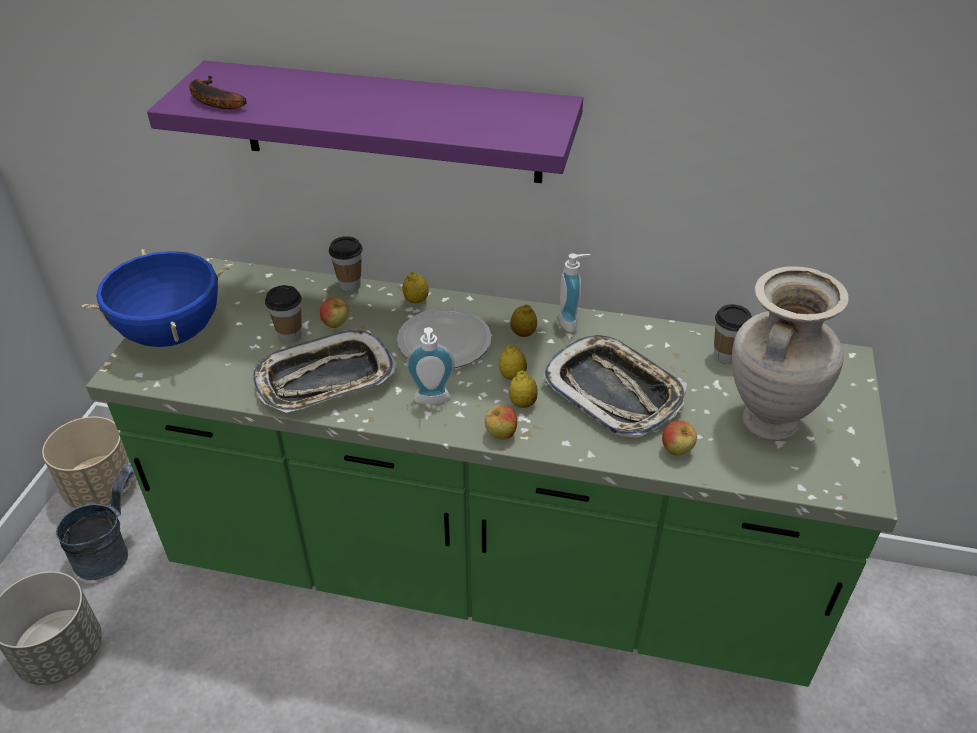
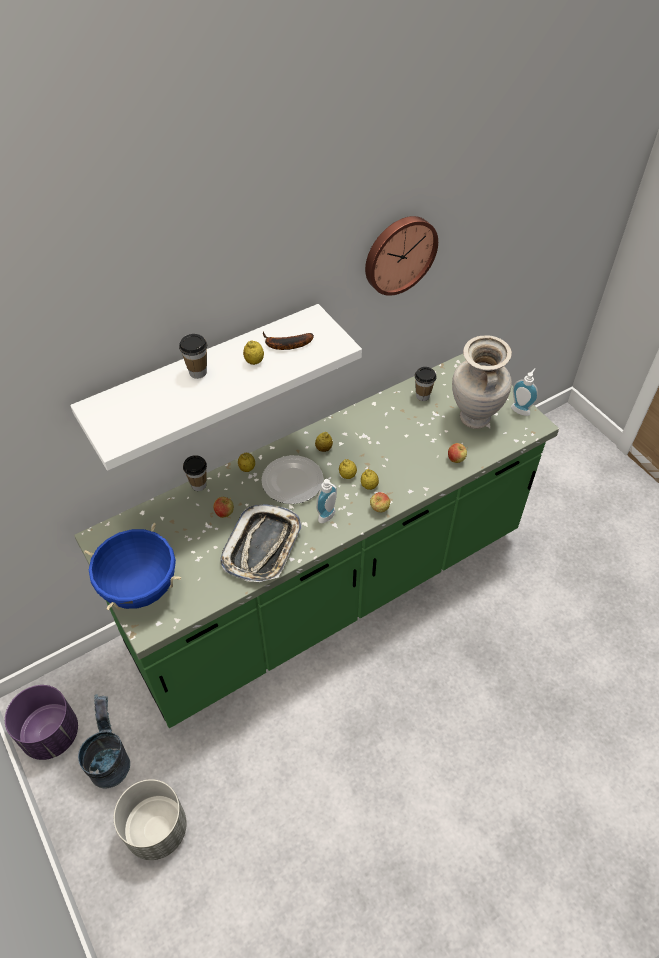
camera: 45 degrees left, 10 degrees up
beige planter [42,416,136,508] -> purple planter [5,685,78,760]
purple shelf [147,61,583,183] -> white shelf [70,304,362,471]
banana [189,75,247,109] -> banana moved to [263,332,314,350]
cup [265,285,302,344] -> cup moved to [179,334,207,379]
tray [542,335,687,438] -> none
soap dispenser [559,254,591,332] -> soap dispenser moved to [511,368,538,416]
none -> lemon [243,341,264,365]
none -> wall clock [365,216,438,296]

